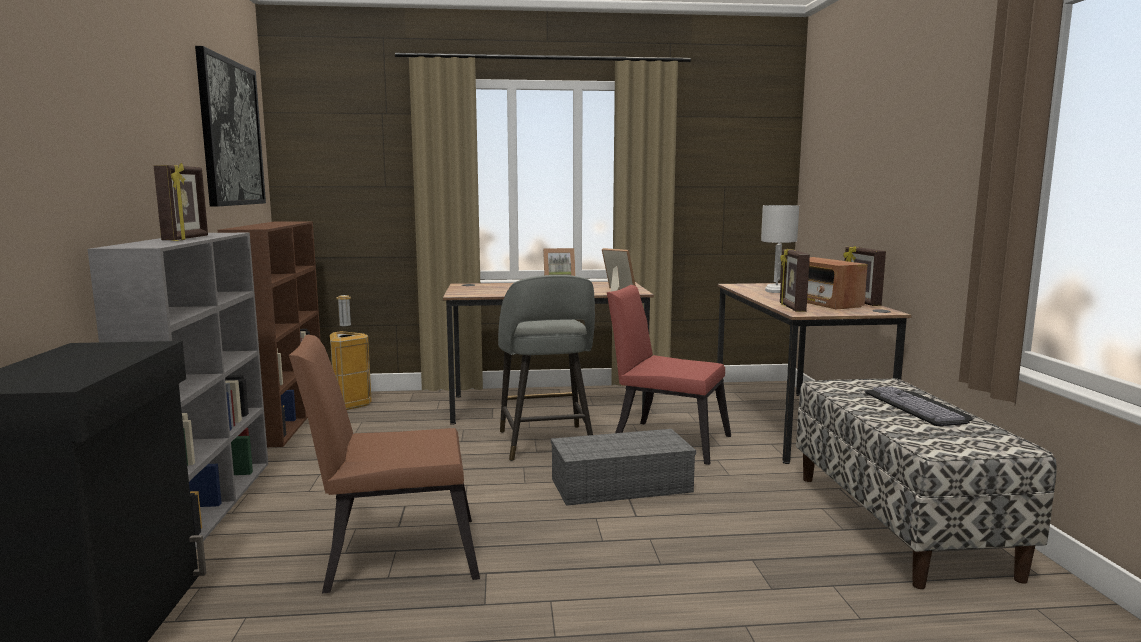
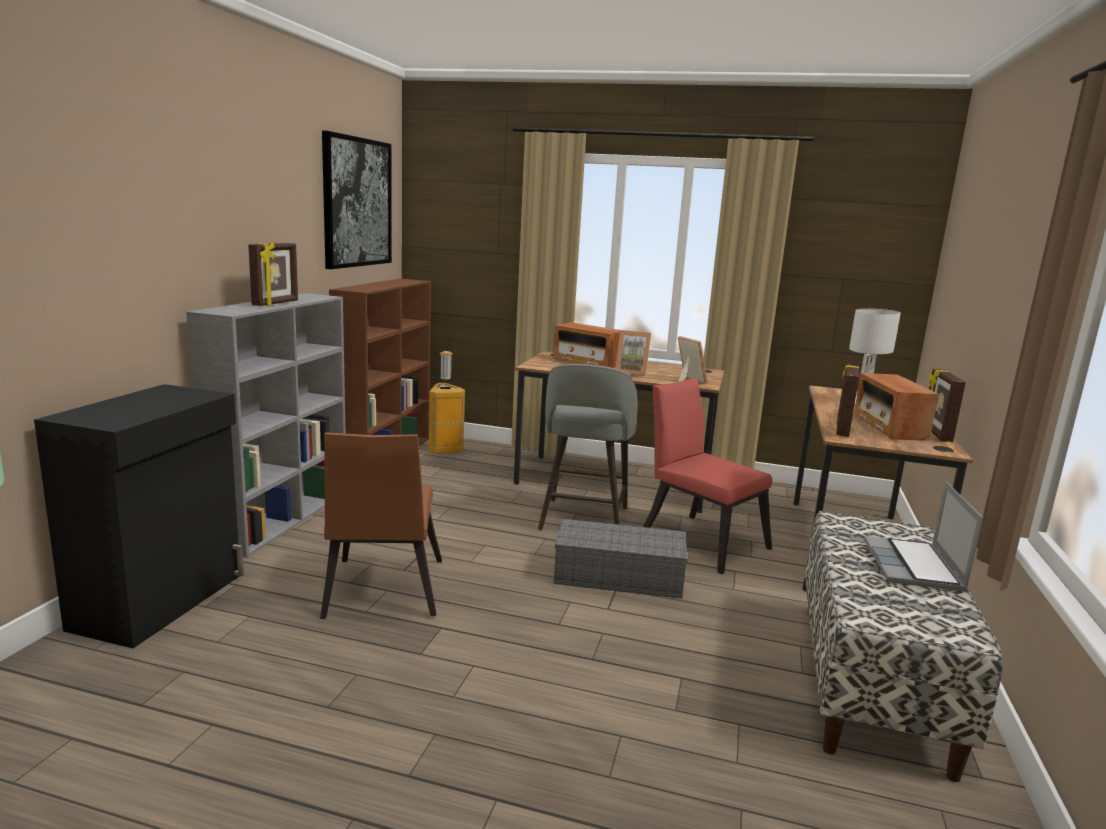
camera: 20 degrees right, 5 degrees up
brown chair [289,335,480,593] -> brown chair turned 105 degrees counterclockwise [320,432,442,619]
keyboard [864,386,972,426] -> laptop [864,482,983,591]
none -> radio [553,322,620,368]

